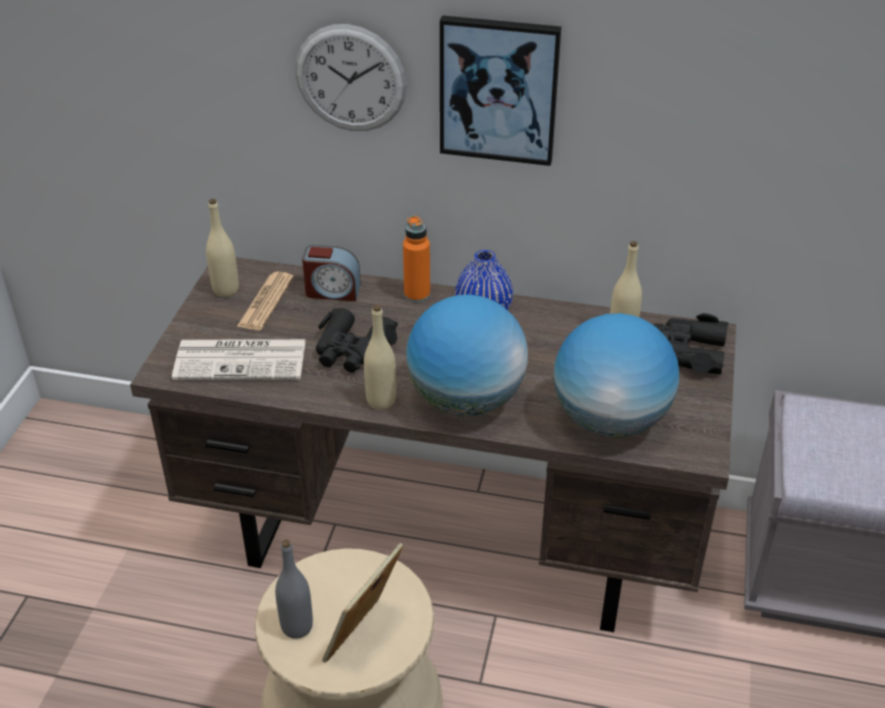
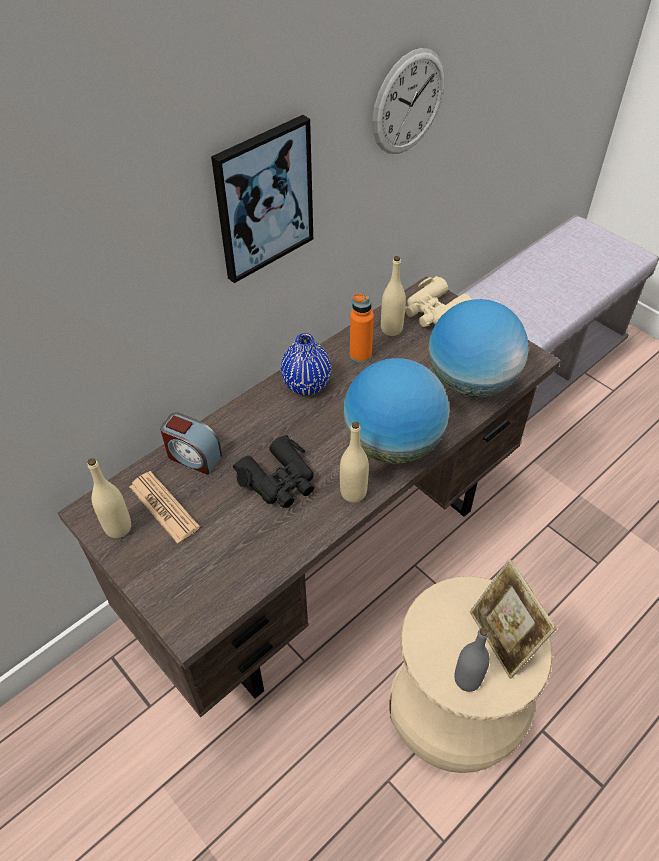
camera: 55 degrees left, 10 degrees up
newspaper [172,339,306,380] -> none
wall clock [295,24,407,131] -> wall clock moved to [372,48,444,154]
alarm clock [302,245,361,301] -> alarm clock turned 75 degrees clockwise [160,412,222,475]
orange bottle [403,215,430,303] -> orange bottle moved to [350,293,374,363]
black binoculars [654,313,728,375] -> beige binoculars [405,276,472,327]

